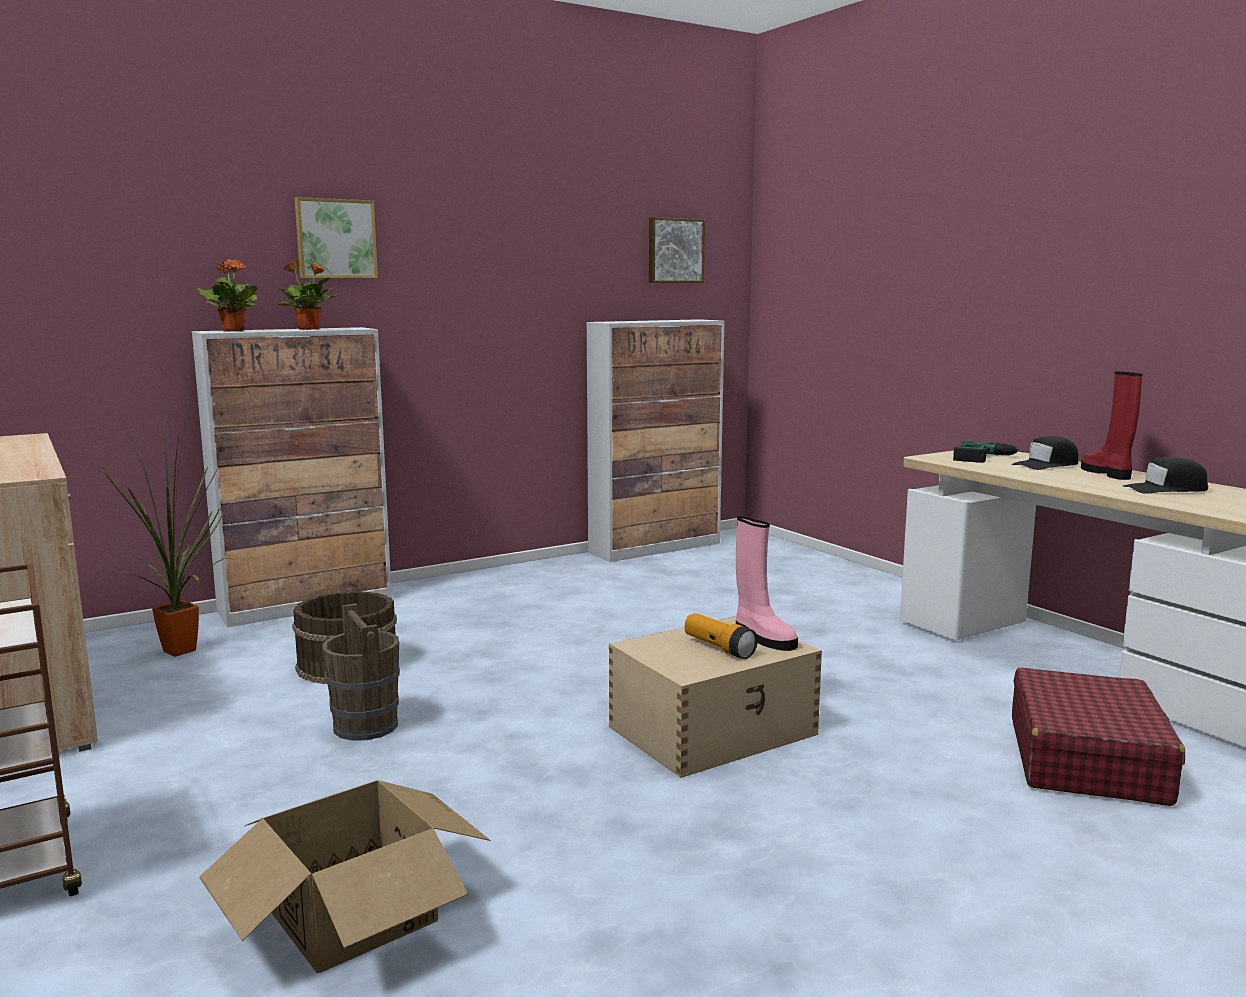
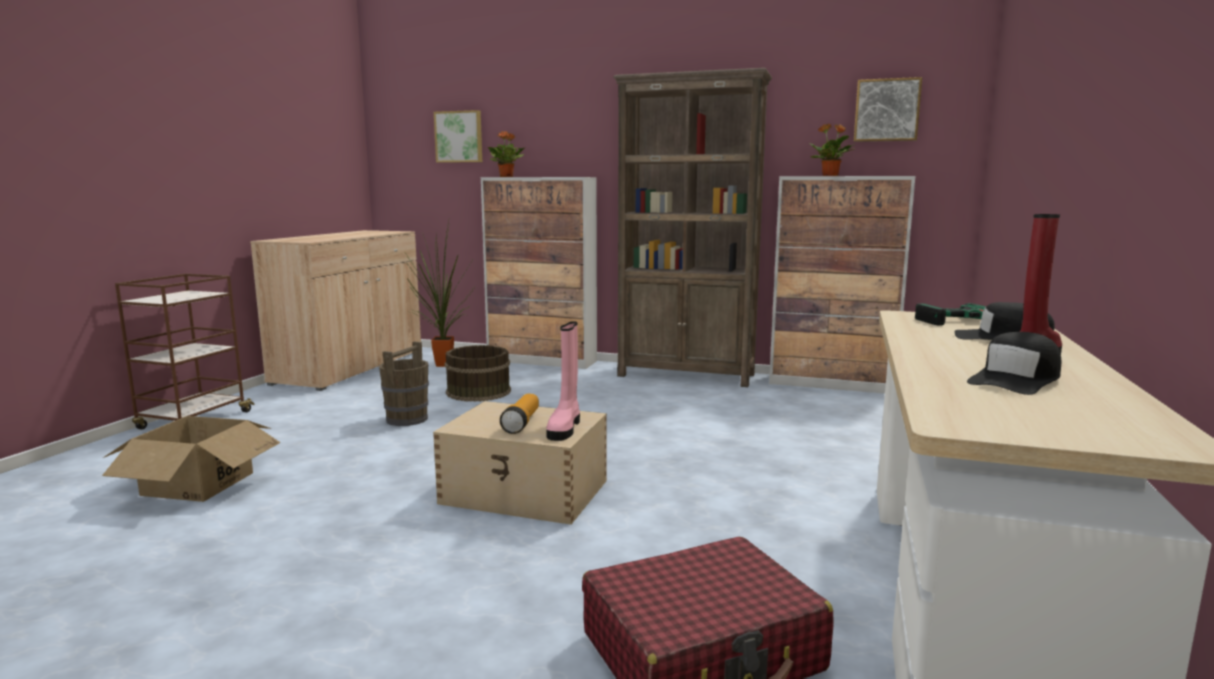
camera: 50 degrees right, 0 degrees up
potted plant [275,260,339,330] -> potted plant moved to [809,124,855,176]
picture [295,197,378,278] -> picture moved to [434,110,482,163]
black cap [1123,457,1208,494] -> black cap turned 90 degrees counterclockwise [967,332,1061,395]
none -> brown bookcase [613,68,772,387]

